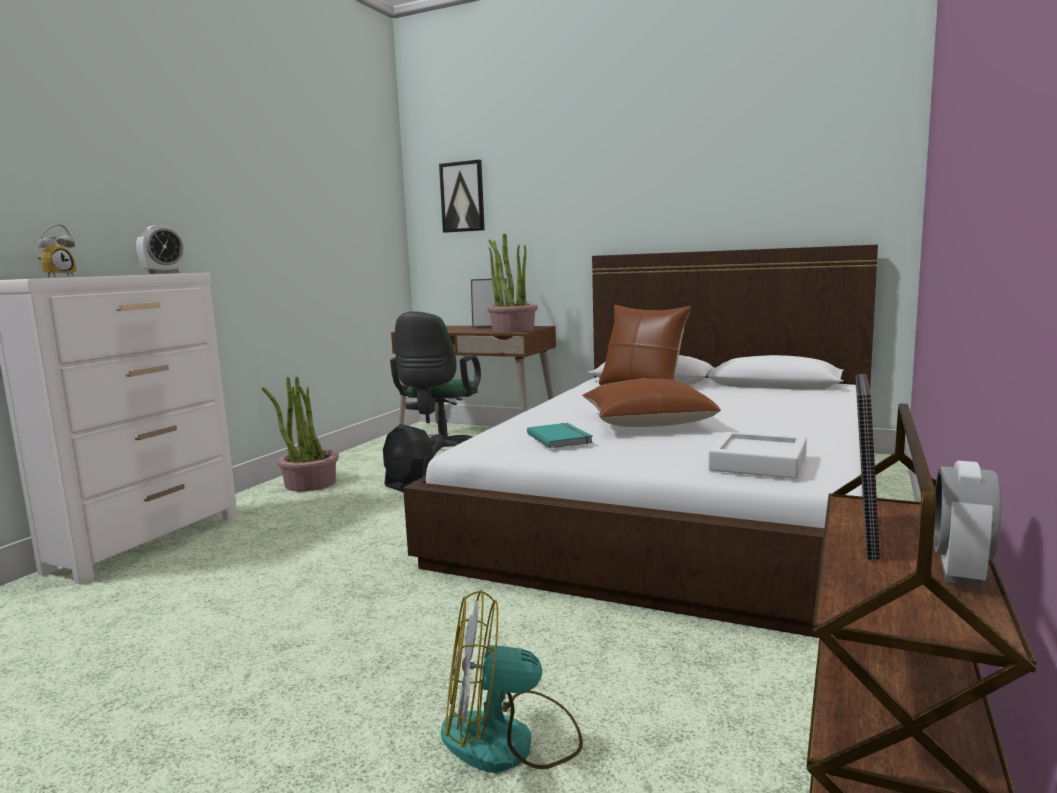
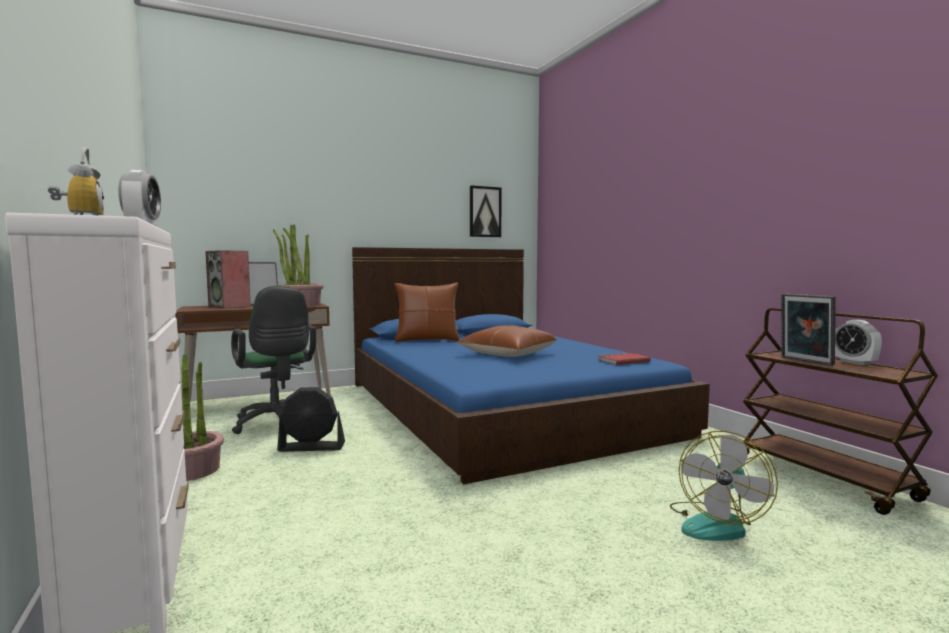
camera: 50 degrees left, 5 degrees down
white bed [403,245,878,638] -> blue bed [352,247,710,484]
picture [439,160,485,233] -> picture moved to [470,185,502,237]
turquoise book [527,423,593,448] -> none
white tray [709,432,807,479] -> red book [598,353,651,365]
none -> speaker [205,250,251,309]

